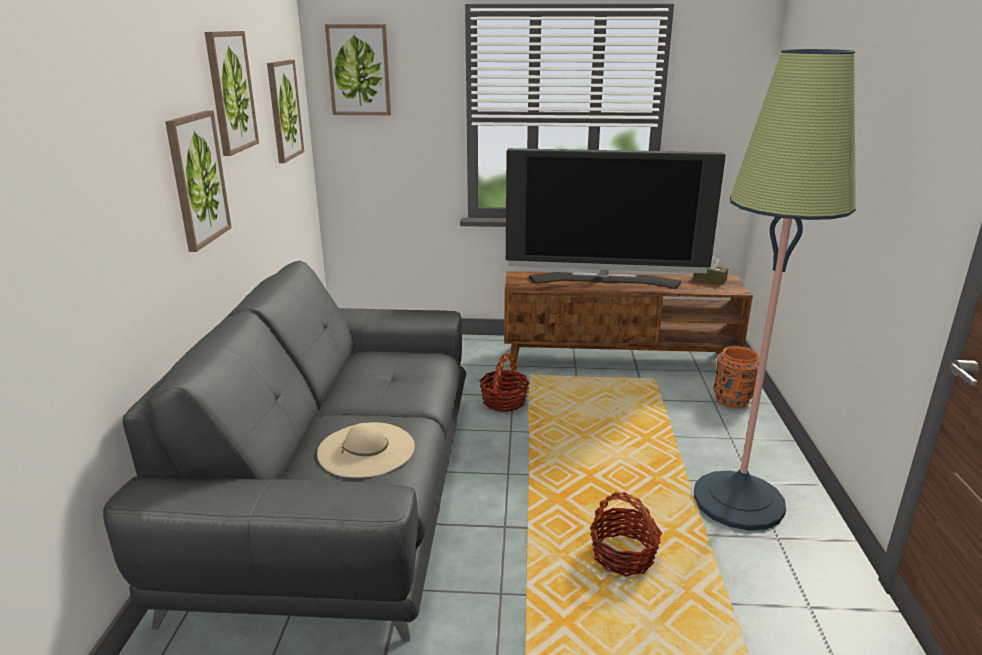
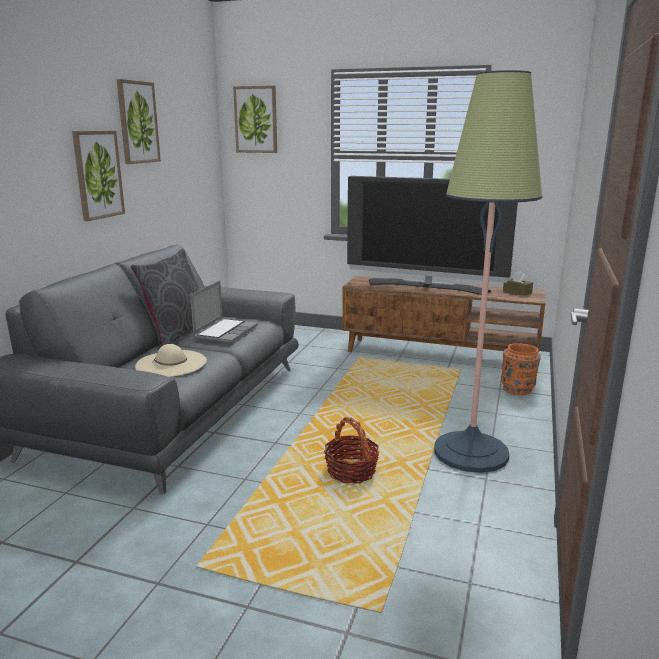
camera: 15 degrees right, 5 degrees down
picture [267,60,304,163] -> none
basket [479,353,530,412] -> none
none -> grey pillow [131,249,199,346]
none -> laptop [190,281,258,343]

